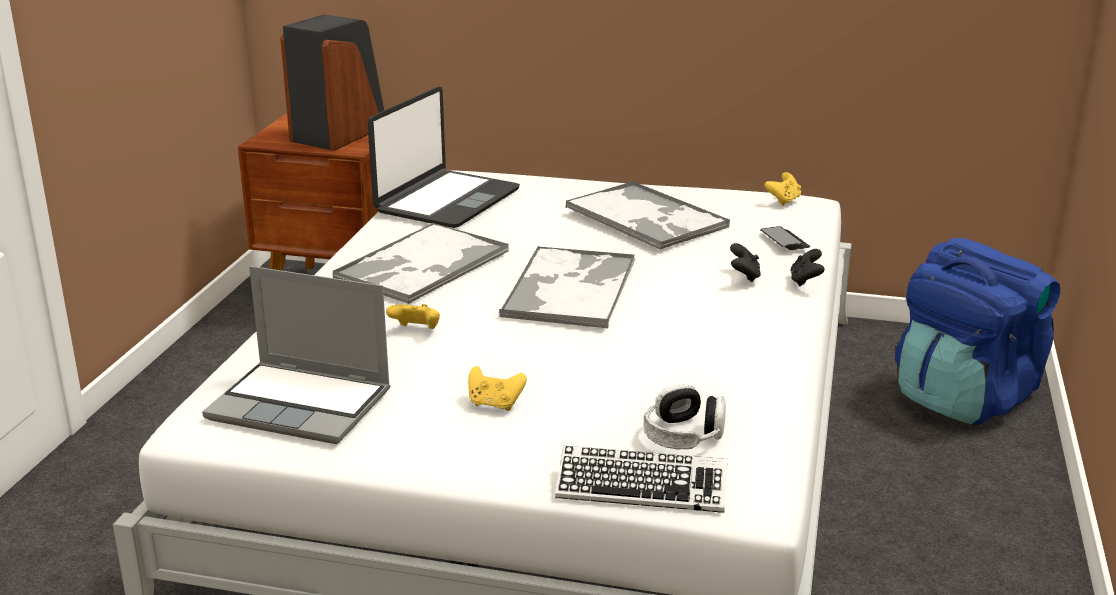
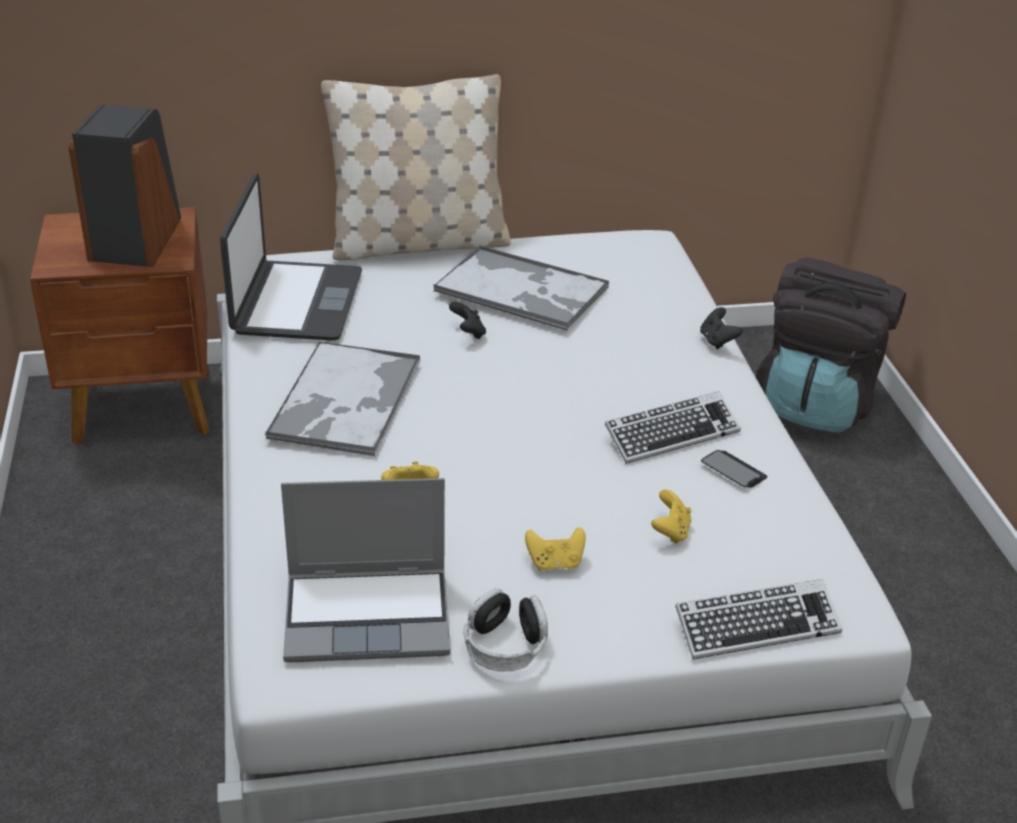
camera: 25 degrees left, 10 degrees up
tray [498,247,636,328] -> none
headphones [644,384,726,449] -> headphones moved to [464,588,548,672]
black game controller [730,243,761,282] -> black game controller moved to [449,301,486,339]
phone [760,226,810,250] -> phone moved to [701,450,767,488]
yellow game controller [764,172,801,206] -> yellow game controller moved to [651,489,691,544]
blue backpack [895,238,1060,425] -> black backpack [756,257,906,433]
none -> beige pillow [321,74,511,260]
none -> keyboard [605,391,741,464]

